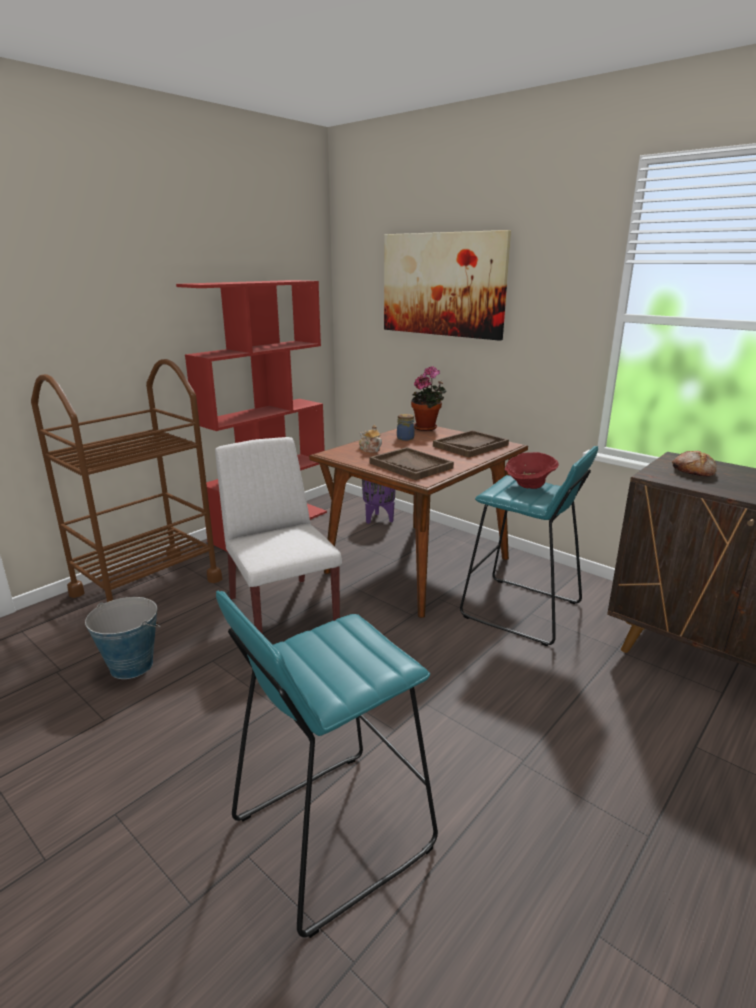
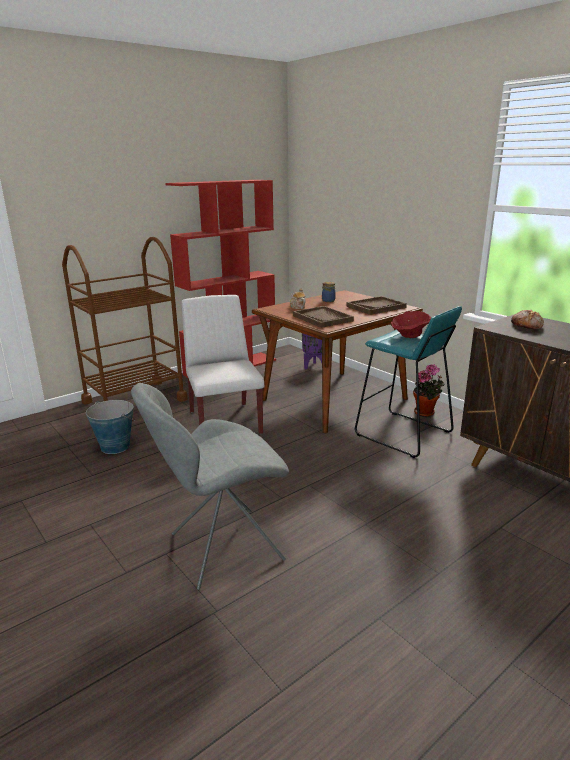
camera: 10 degrees right, 0 degrees up
turquoise stool [216,591,438,938] -> grey chair [131,383,289,590]
picture [384,230,511,341] -> none
potted plant [411,366,447,431] -> potted plant moved to [413,364,445,417]

